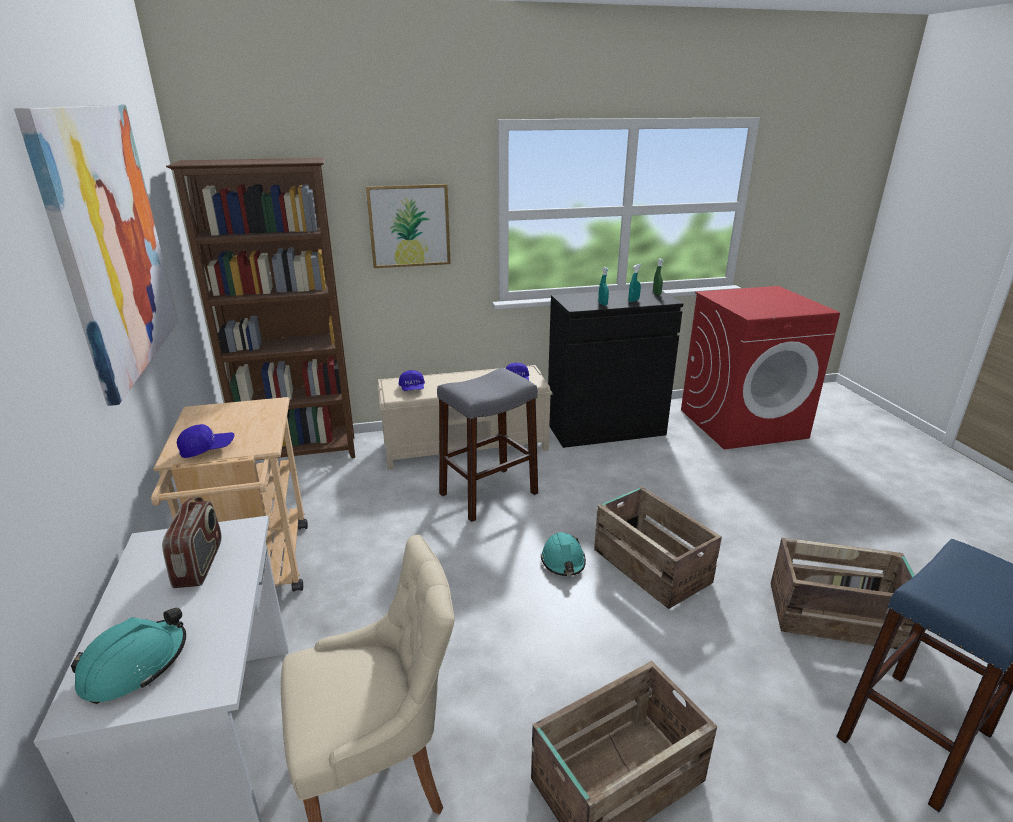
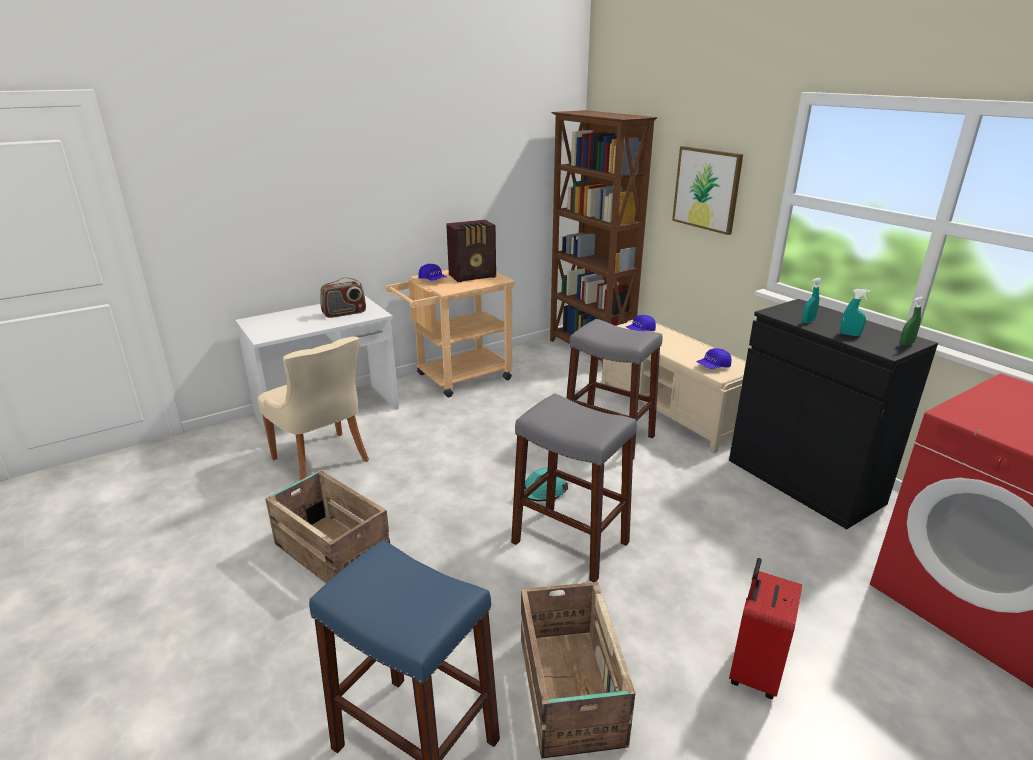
camera: 70 degrees right, 0 degrees up
picture [14,105,178,406] -> none
turquoise hard hat [71,608,186,704] -> none
crate [594,487,722,609] -> grey stool [511,393,637,582]
none -> radio [446,220,496,282]
none -> red suitcase [729,558,802,699]

